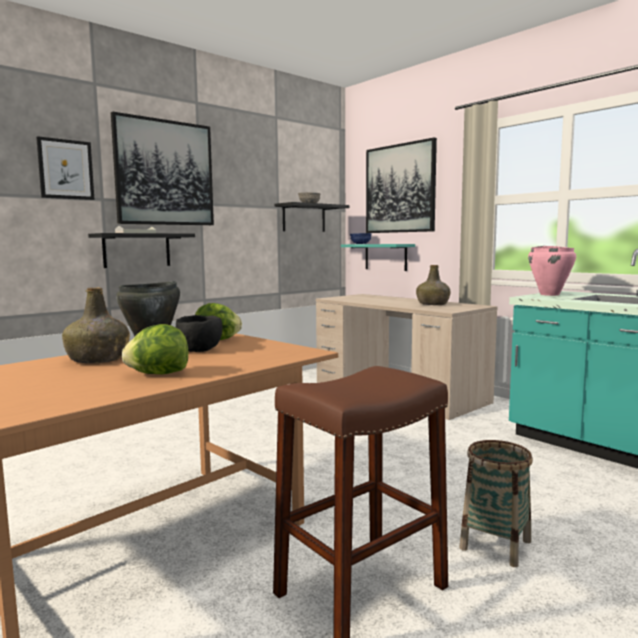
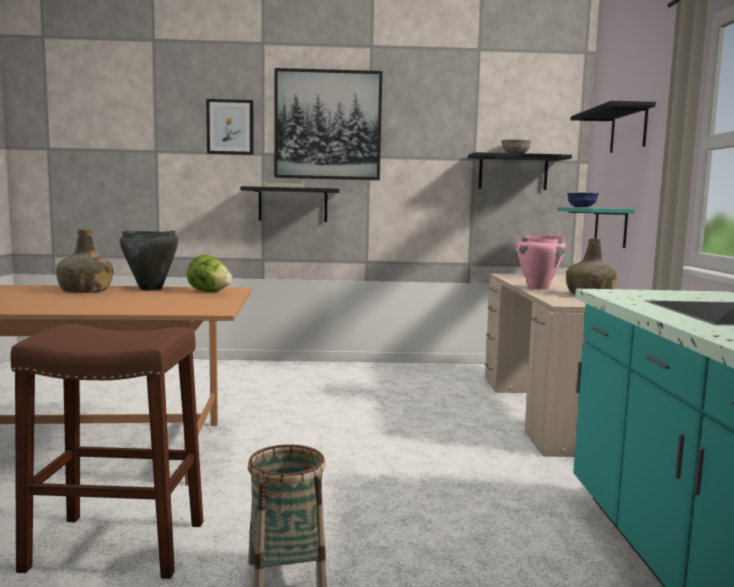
camera: 40 degrees right, 0 degrees up
lettuce [122,324,188,374] -> none
black bowl [176,315,222,352] -> none
picture [366,138,437,233] -> black shelf [571,101,656,153]
pink cooking pot [528,246,576,296] -> pink cooking pot moved to [516,235,566,290]

